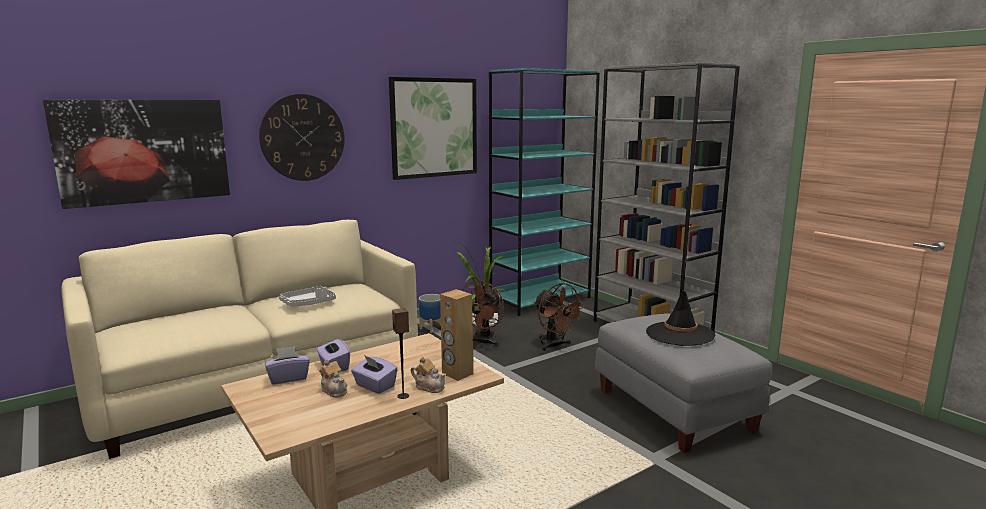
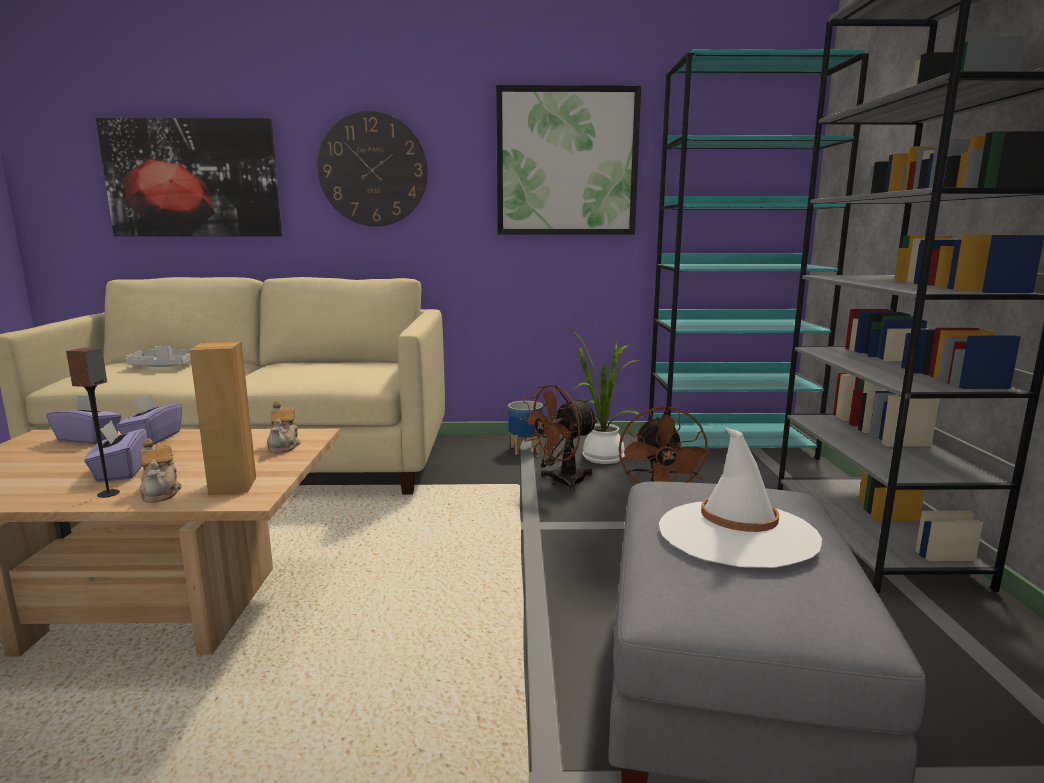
camera: 35 degrees right, 0 degrees up
grey tray [279,286,336,307] -> grey tray moved to [125,346,191,367]
teapot [319,359,347,398] -> teapot moved to [267,401,301,453]
black hat [646,290,716,346] -> white hat [659,427,822,568]

